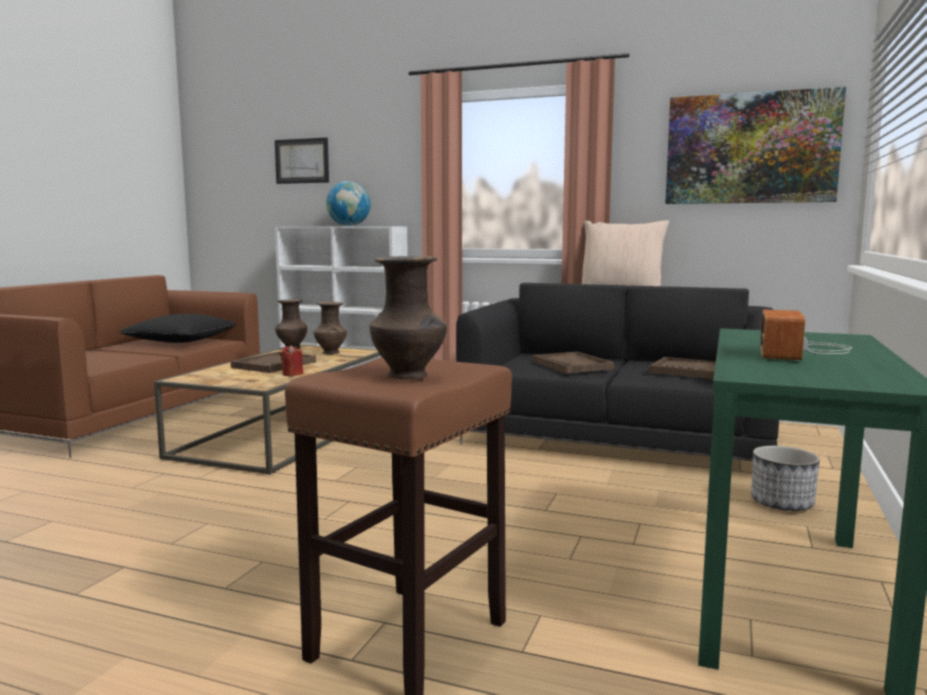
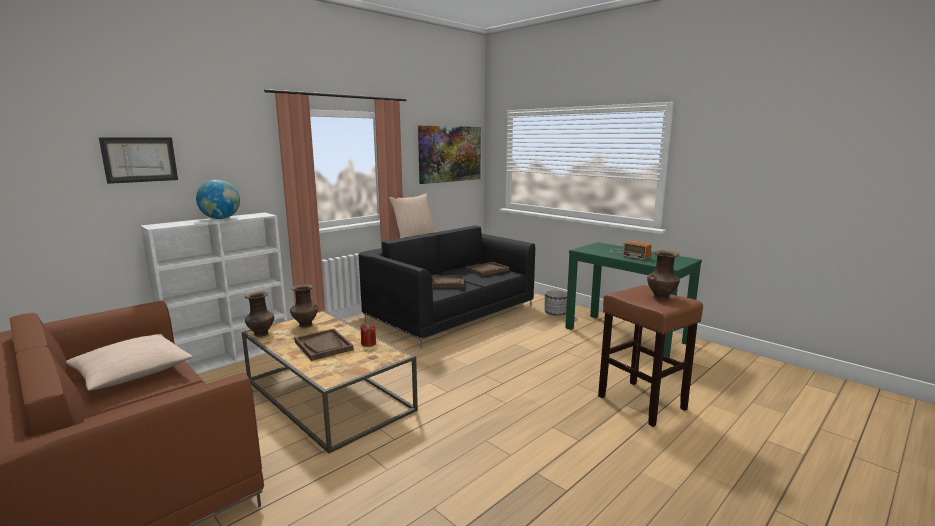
camera: 65 degrees left, 5 degrees up
black pillow [119,314,237,343] -> beige pillow [66,334,193,391]

